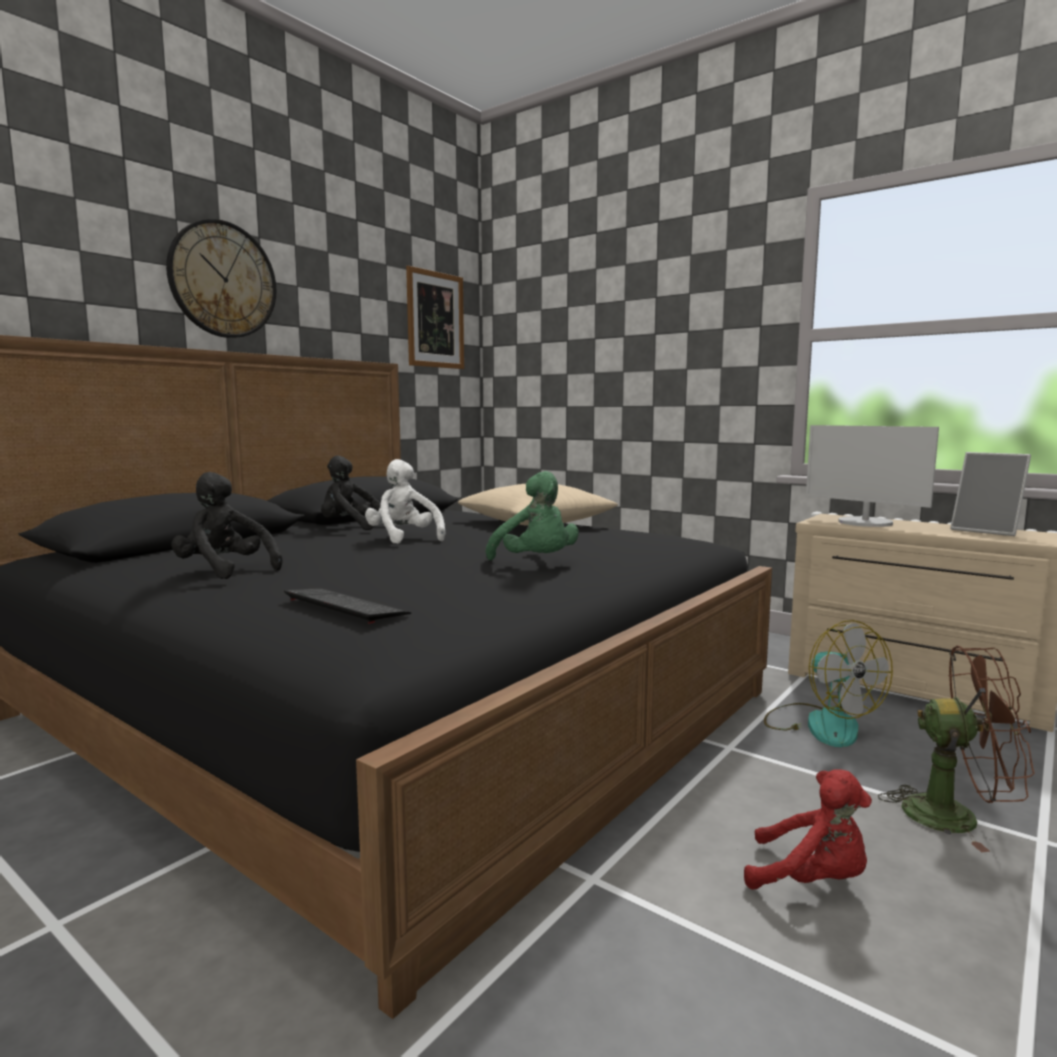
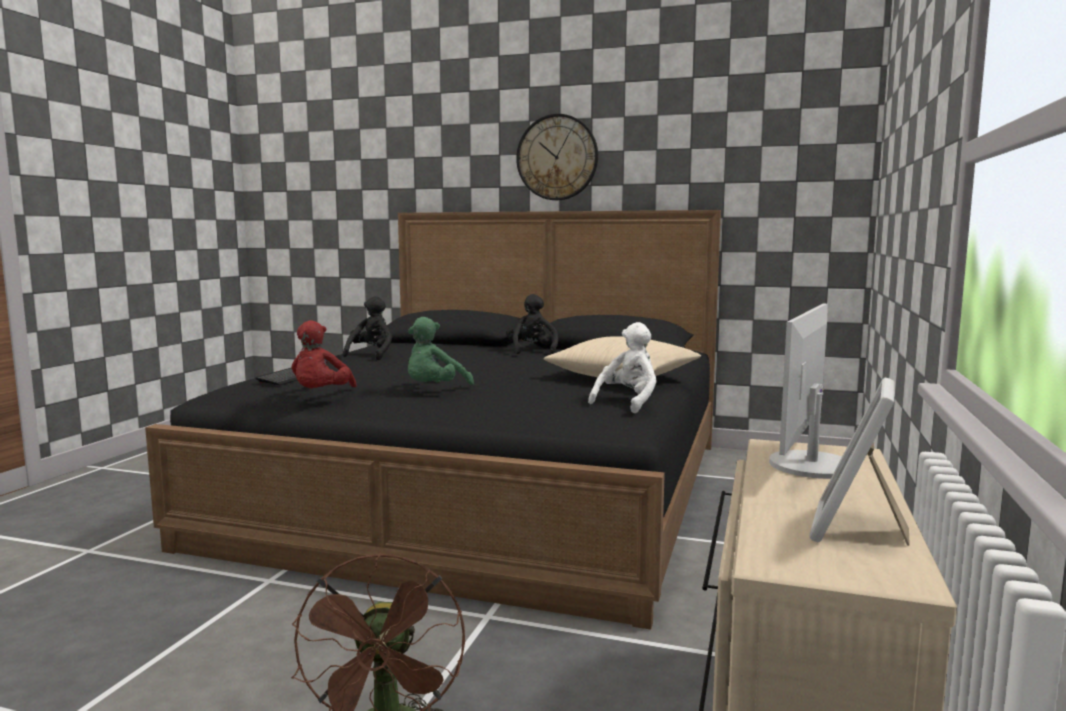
camera: 70 degrees right, 0 degrees up
white plush toy [365,459,445,544] -> white plush toy moved to [588,322,657,413]
picture [406,266,464,369] -> none
red plush toy [744,769,872,889] -> red plush toy moved to [291,320,357,389]
fan [764,620,893,747] -> none

